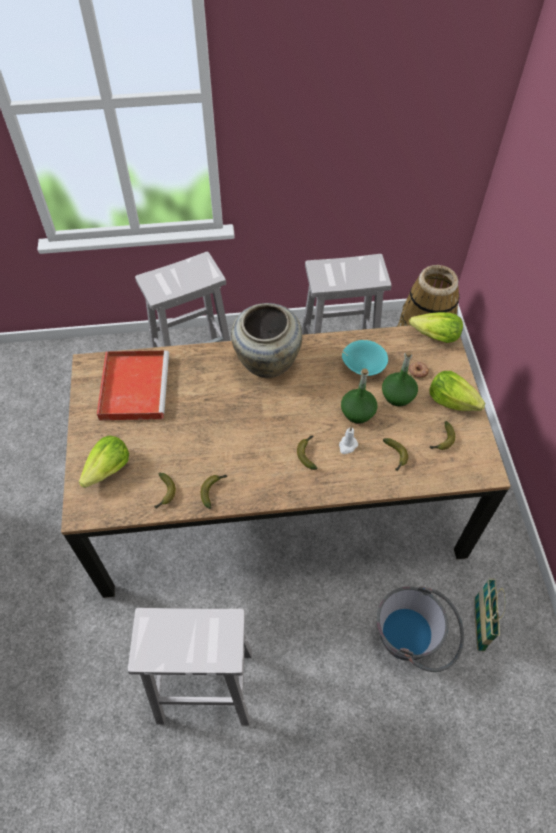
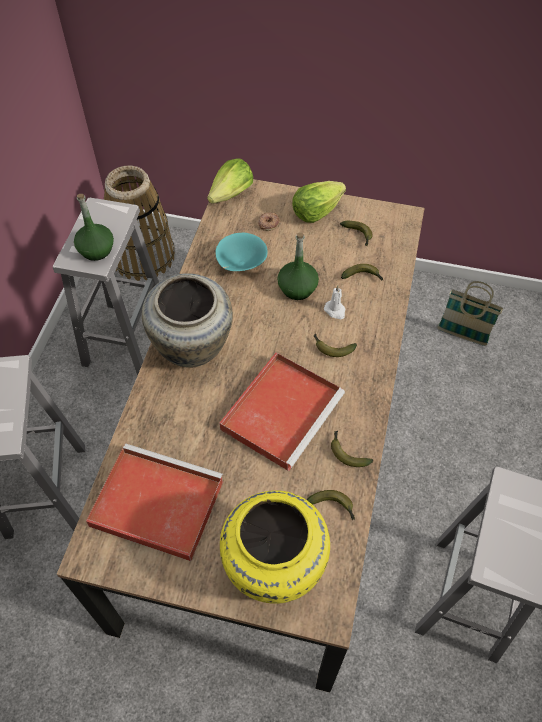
camera: 70 degrees left, 0 degrees up
lettuce [79,436,129,488] -> yellow vase [220,490,330,604]
grey bucket [377,587,464,672] -> none
green bottle [382,351,418,406] -> green bottle moved to [74,194,114,261]
none -> red tray [219,353,345,471]

